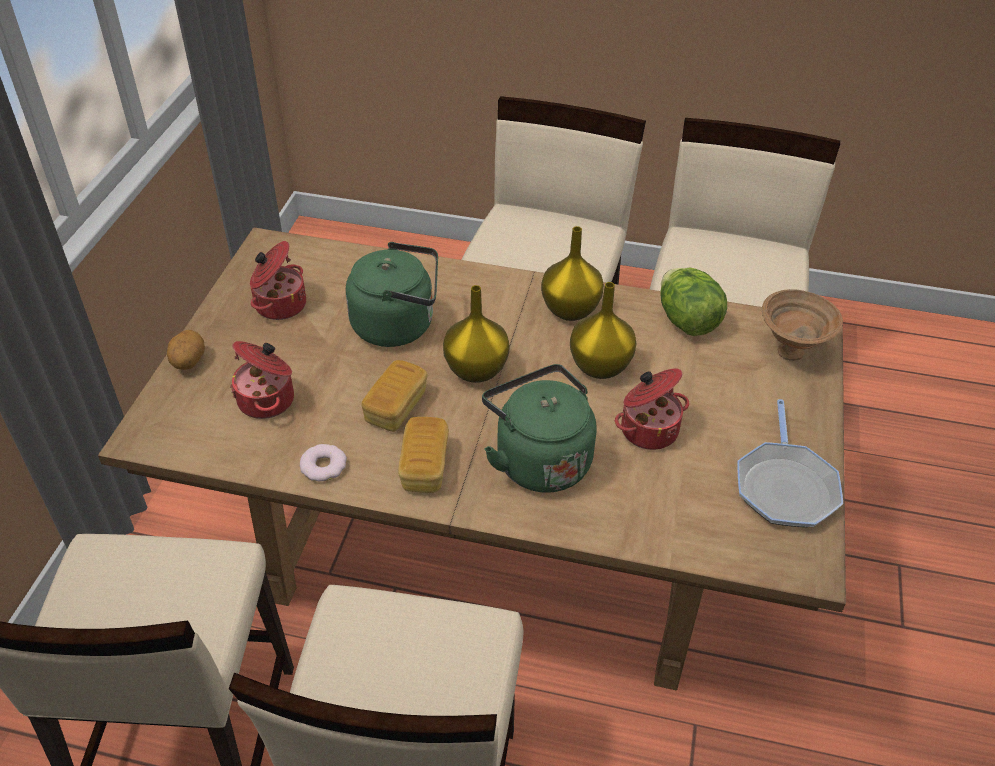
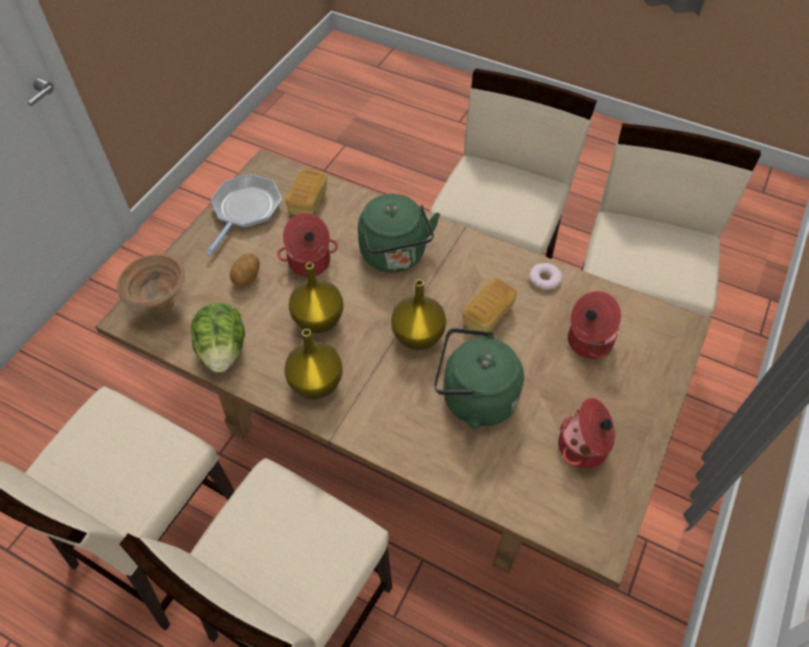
camera: 165 degrees left, 10 degrees up
potato [167,330,205,370] -> potato moved to [230,253,260,286]
bread [398,417,449,493] -> bread moved to [285,168,327,215]

